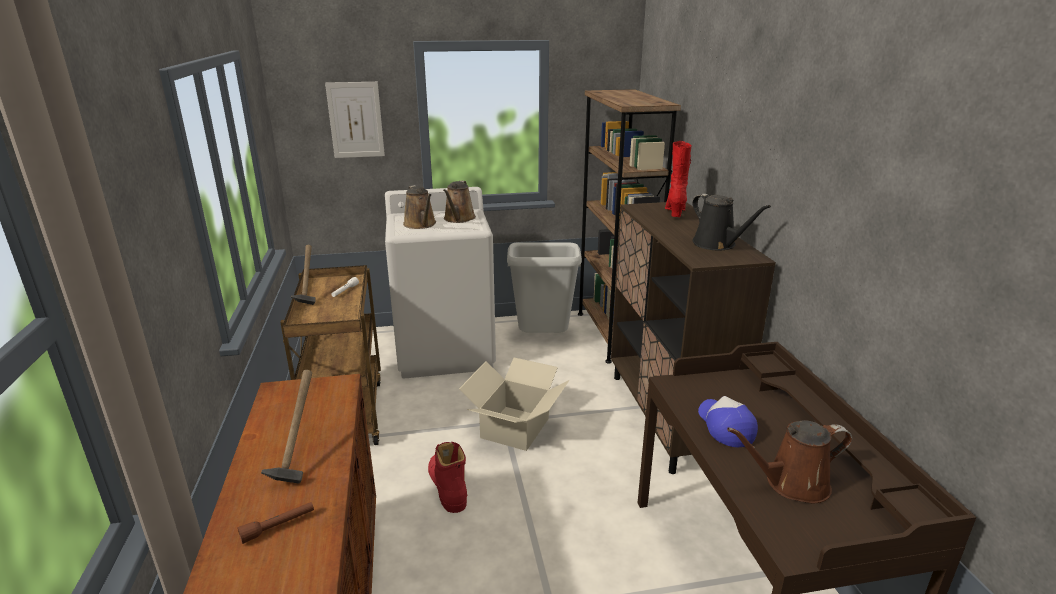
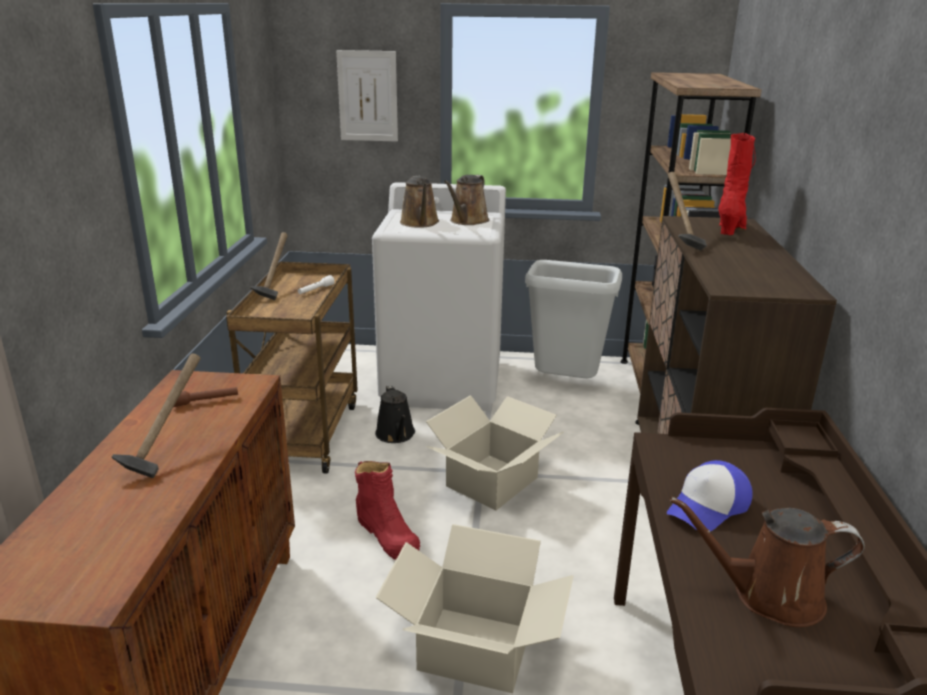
camera: 15 degrees right, 0 degrees up
brown flashlight [238,502,314,544] -> brown flashlight moved to [174,387,238,407]
red boot [428,441,467,513] -> red boot turned 150 degrees clockwise [355,461,420,560]
black watering can [692,194,771,251] -> black watering can moved to [375,385,415,443]
cap [698,396,758,447] -> cap turned 135 degrees counterclockwise [667,460,752,532]
none -> cardboard box [376,524,574,693]
none -> hammer [668,172,707,251]

